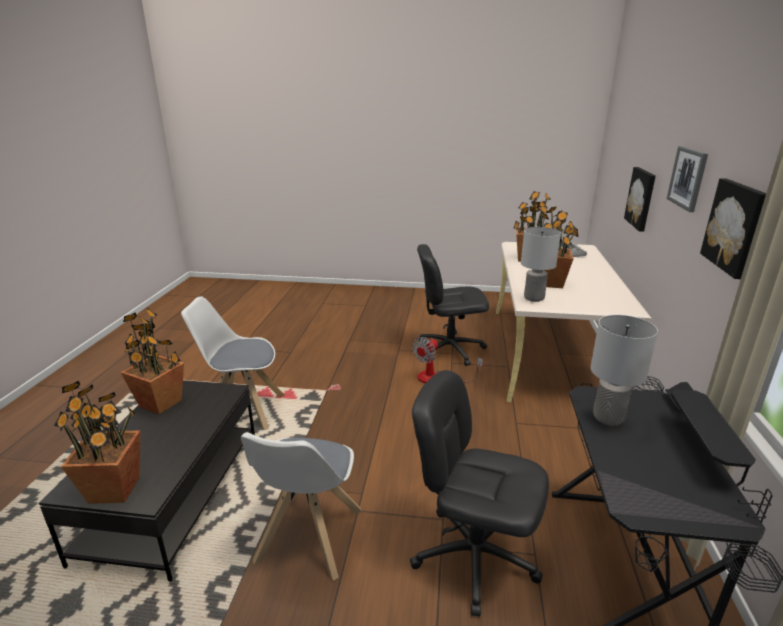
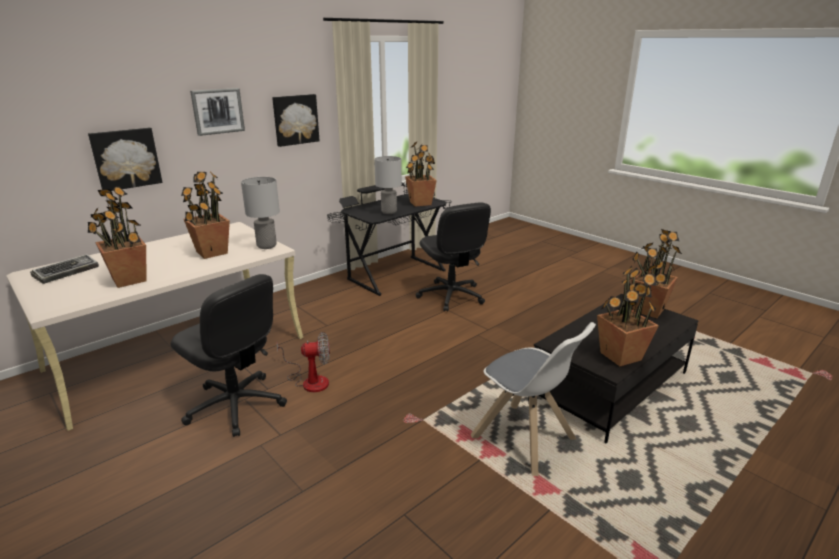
camera: 140 degrees left, 0 degrees up
chair [240,432,362,581] -> none
none -> potted plant [405,142,437,207]

